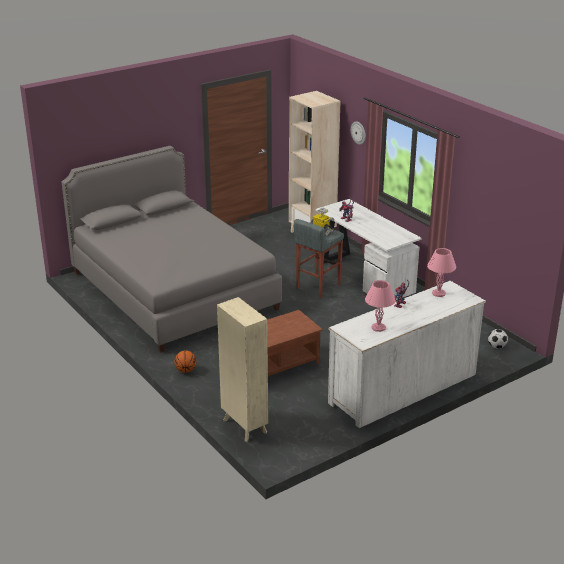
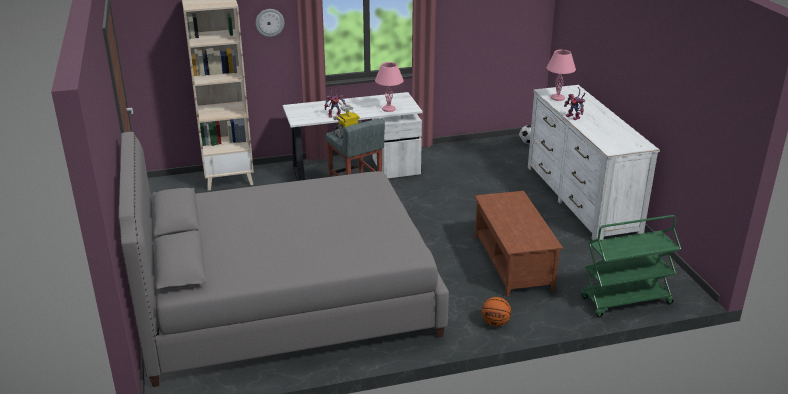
camera: 70 degrees left, 0 degrees up
beige bookcase [217,297,268,442] -> green cart [581,215,681,317]
pink table lamp [365,280,396,332] -> pink table lamp moved to [375,62,404,112]

